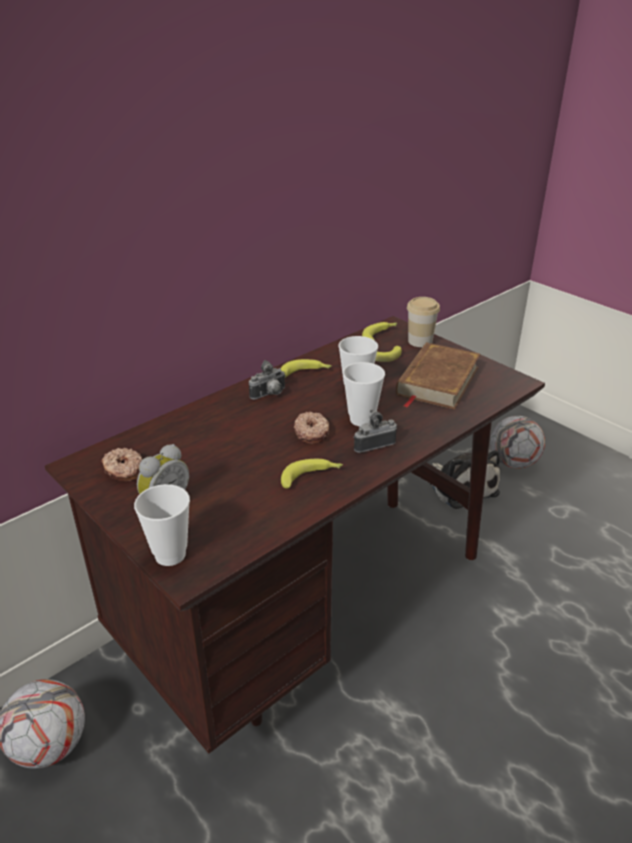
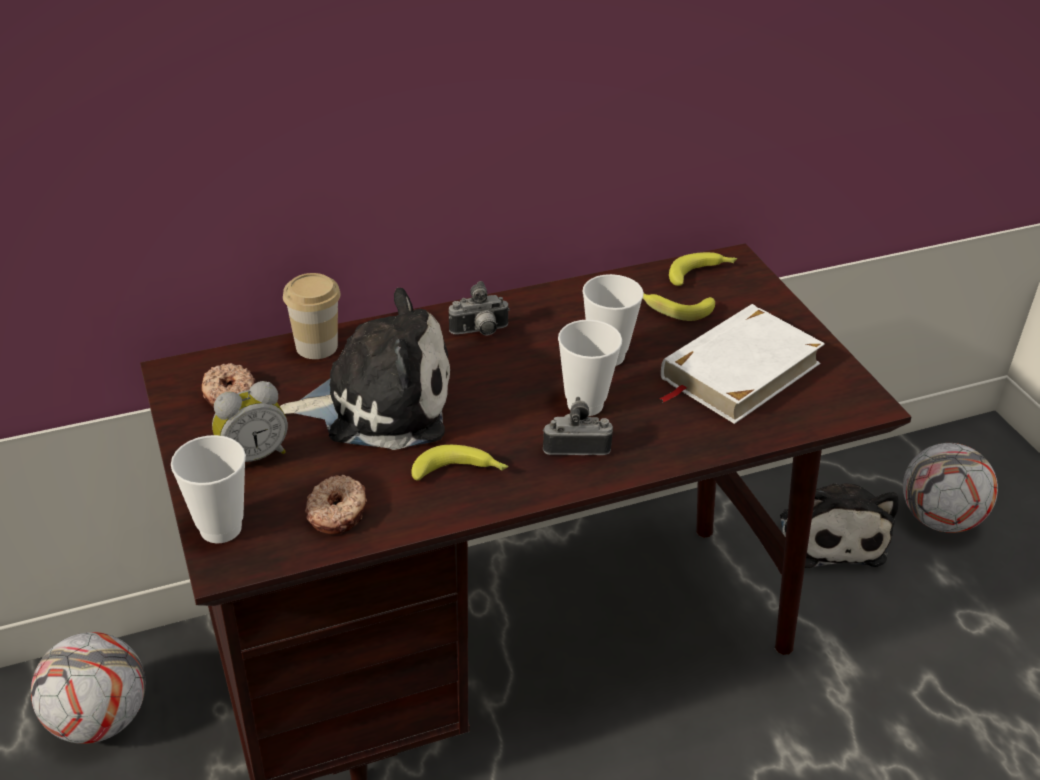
camera: 20 degrees right, 5 degrees up
banana [281,359,332,378] -> none
donut [294,412,330,444] -> donut moved to [305,475,367,534]
brown book [396,342,480,409] -> white book [659,304,825,424]
cup [407,297,440,347] -> cup moved to [283,273,341,359]
none -> plush toy [280,288,450,450]

